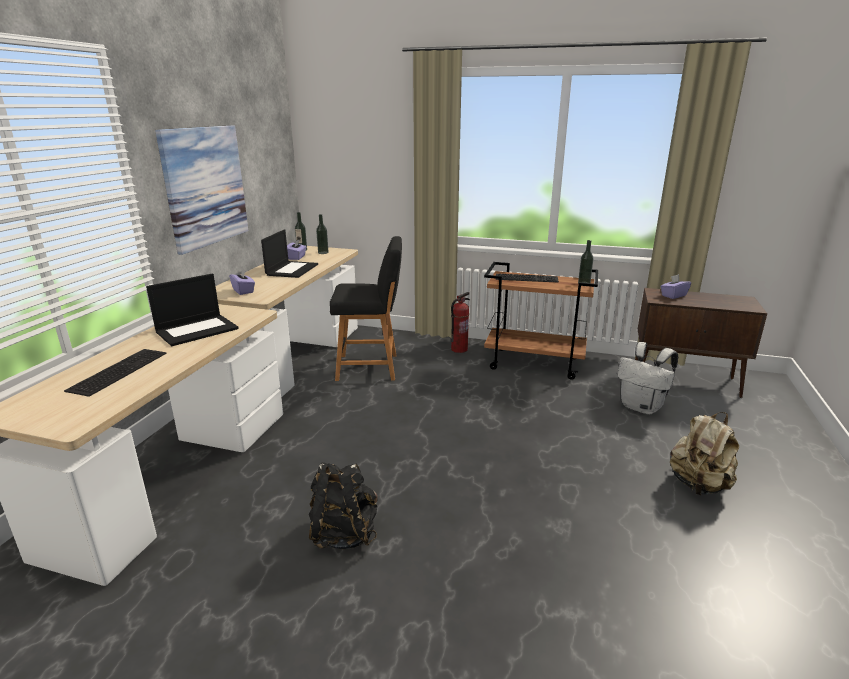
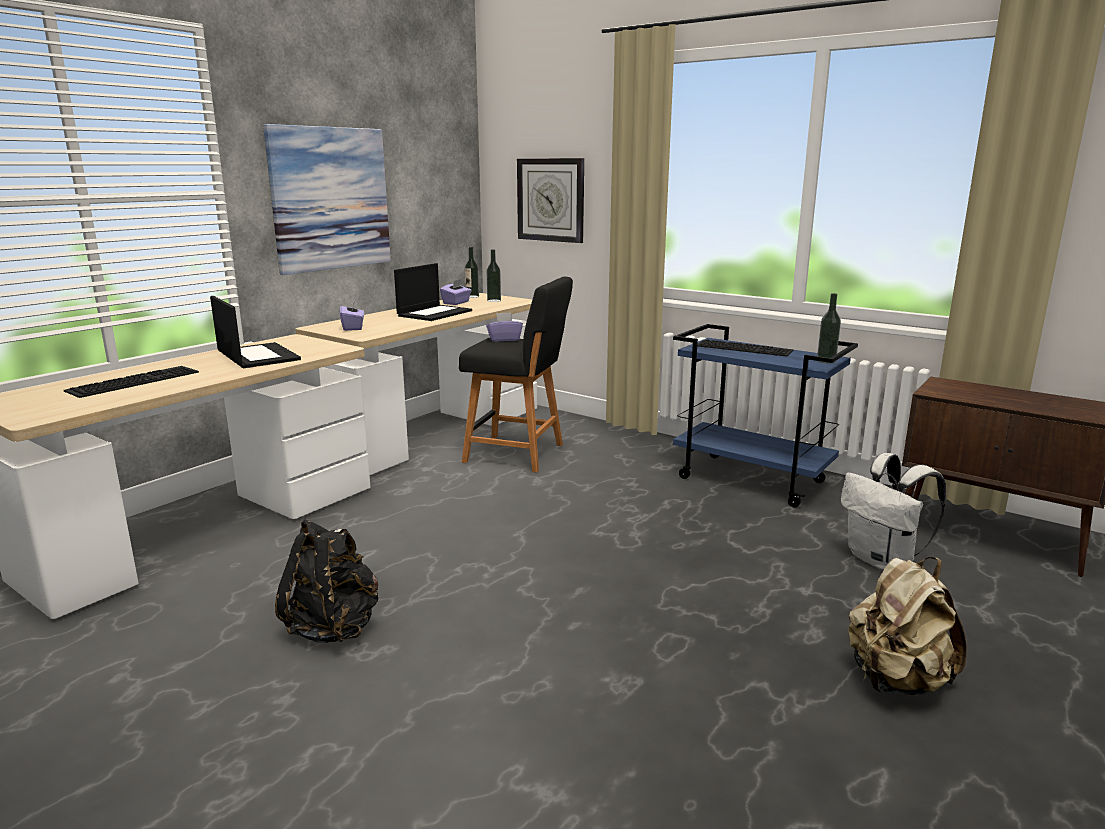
camera: 20 degrees right, 5 degrees down
laptop [146,274,239,346] -> laptop turned 105 degrees counterclockwise [210,296,301,368]
fire extinguisher [451,292,470,353] -> none
brown cart [484,262,598,380] -> blue cart [673,324,858,508]
purple tissue box [660,274,691,299] -> purple tissue box moved to [486,312,523,342]
none -> wall clock [517,158,584,243]

